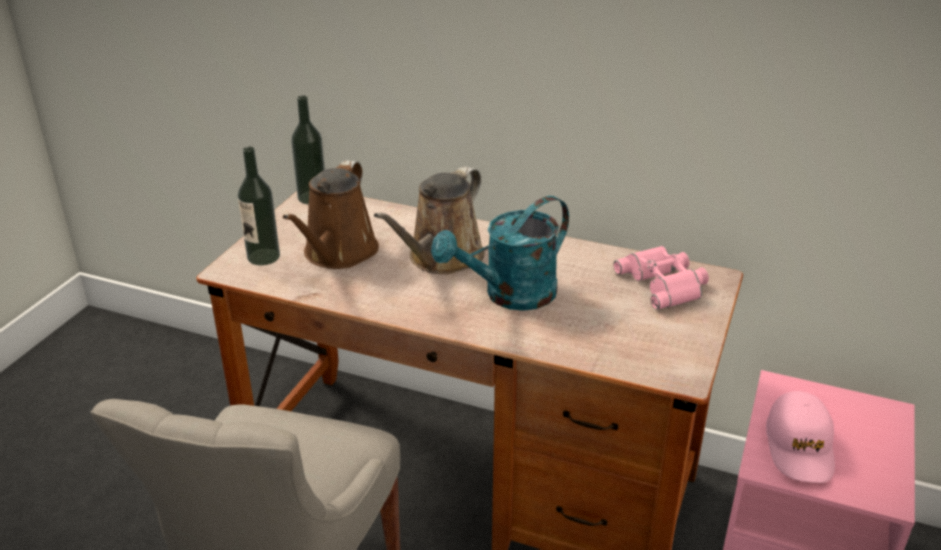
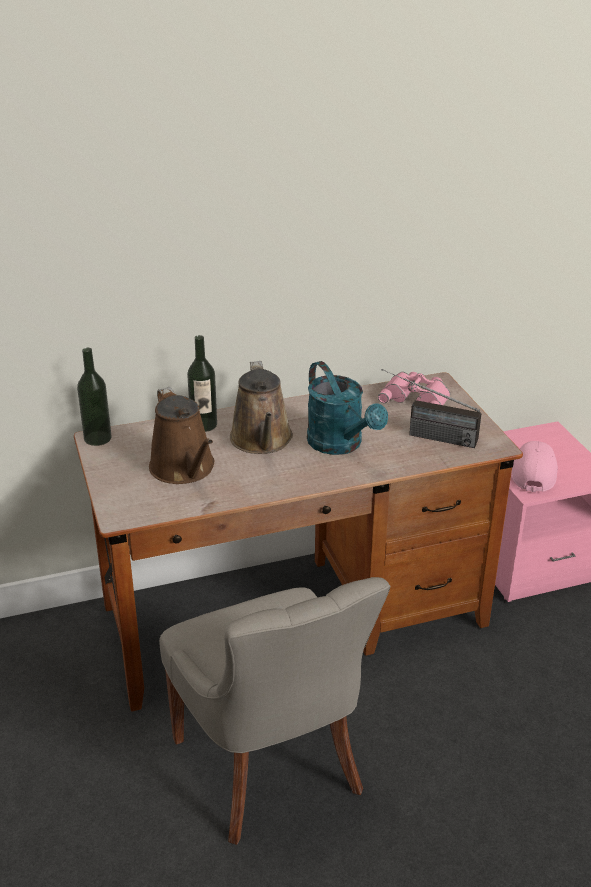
camera: 40 degrees left, 0 degrees up
bottle [238,147,280,265] -> bottle moved to [187,335,217,432]
turquoise watering can [431,196,569,311] -> turquoise watering can turned 45 degrees counterclockwise [307,361,388,455]
pink cap [766,391,835,483] -> pink cap turned 135 degrees counterclockwise [511,441,558,492]
none -> radio [382,369,482,448]

